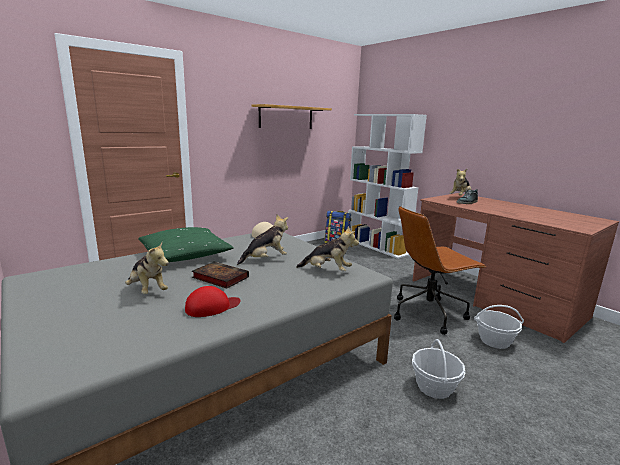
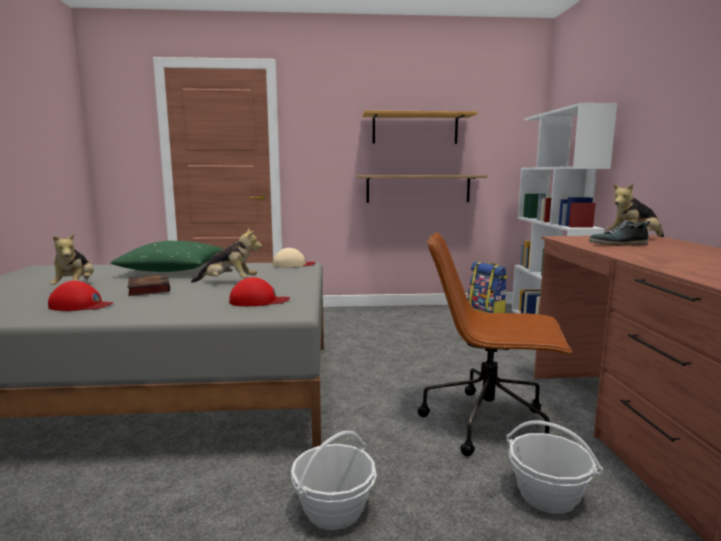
camera: 35 degrees right, 5 degrees down
plush toy [296,226,359,272] -> red cap [229,277,290,306]
none -> shelf [356,175,487,203]

